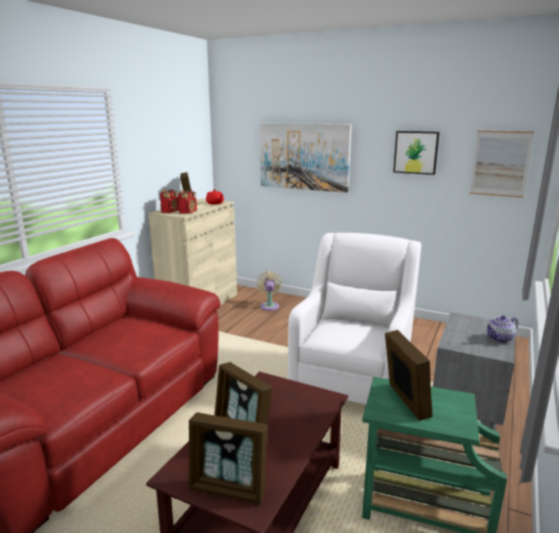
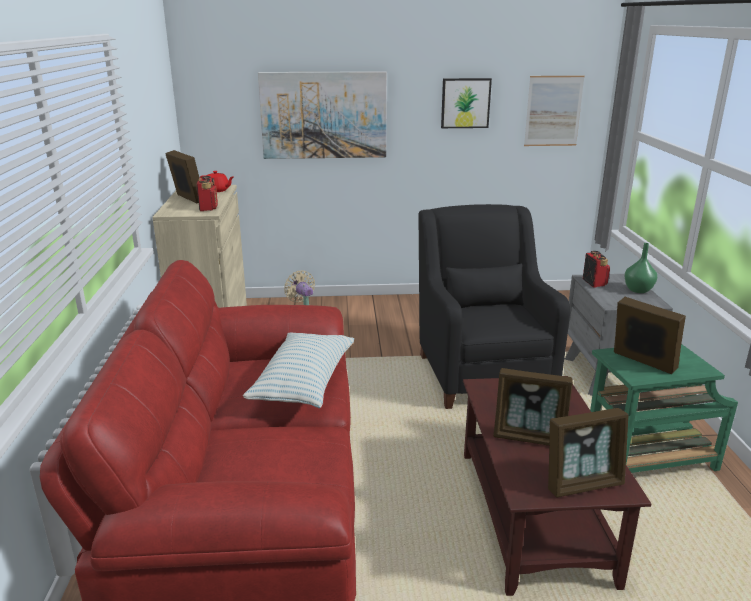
camera: 30 degrees left, 5 degrees up
radio [160,190,179,213] -> radio moved to [583,251,610,288]
white armchair [288,233,421,404] -> black armchair [419,204,570,409]
teapot [486,315,518,343] -> green vase [624,243,657,293]
none -> pillow [243,332,354,408]

